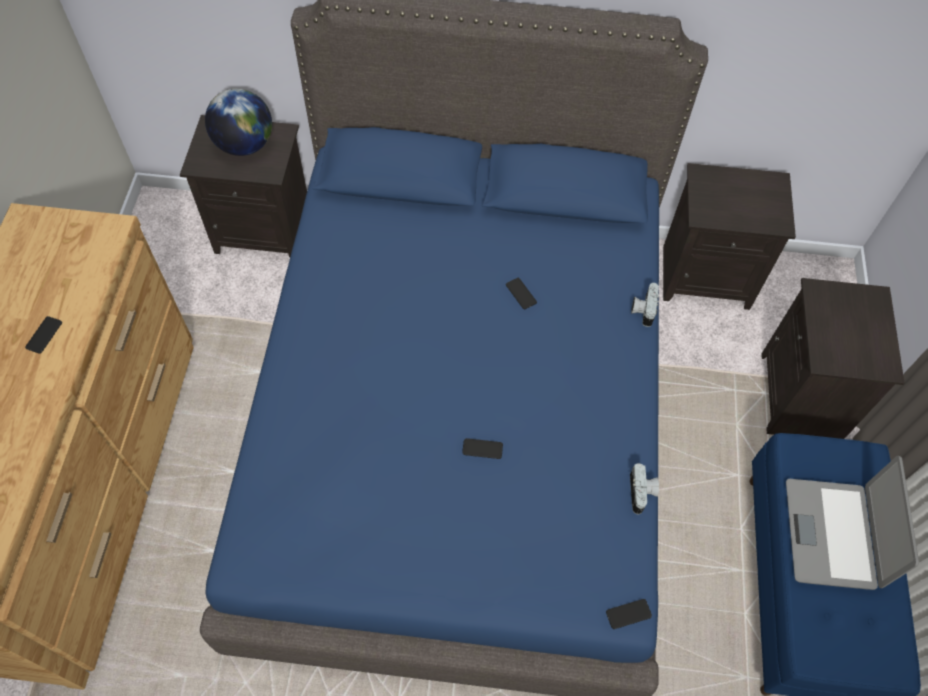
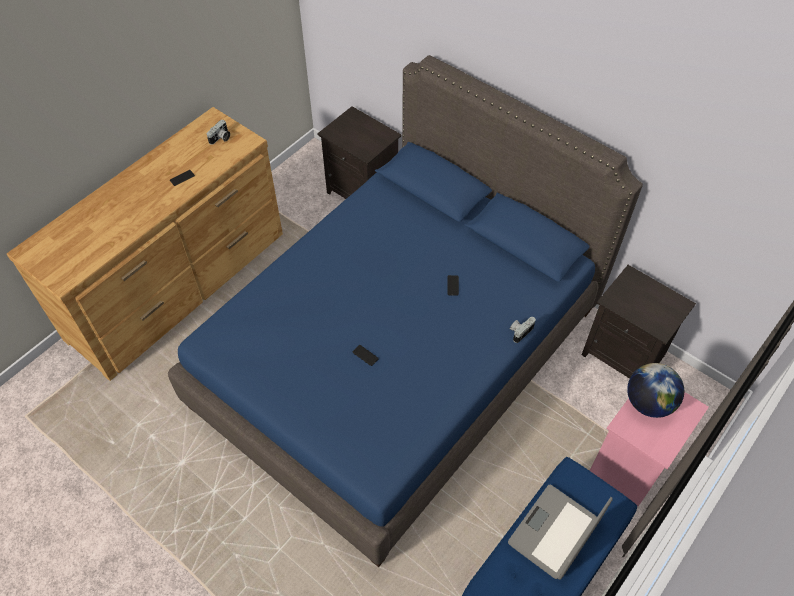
camera: 35 degrees right, 5 degrees down
globe [205,88,272,156] -> globe moved to [627,363,684,418]
phone [606,599,652,629] -> none
camera [630,463,659,514] -> camera moved to [207,120,230,145]
black nightstand [761,278,904,439] -> pink nightstand [590,392,709,506]

